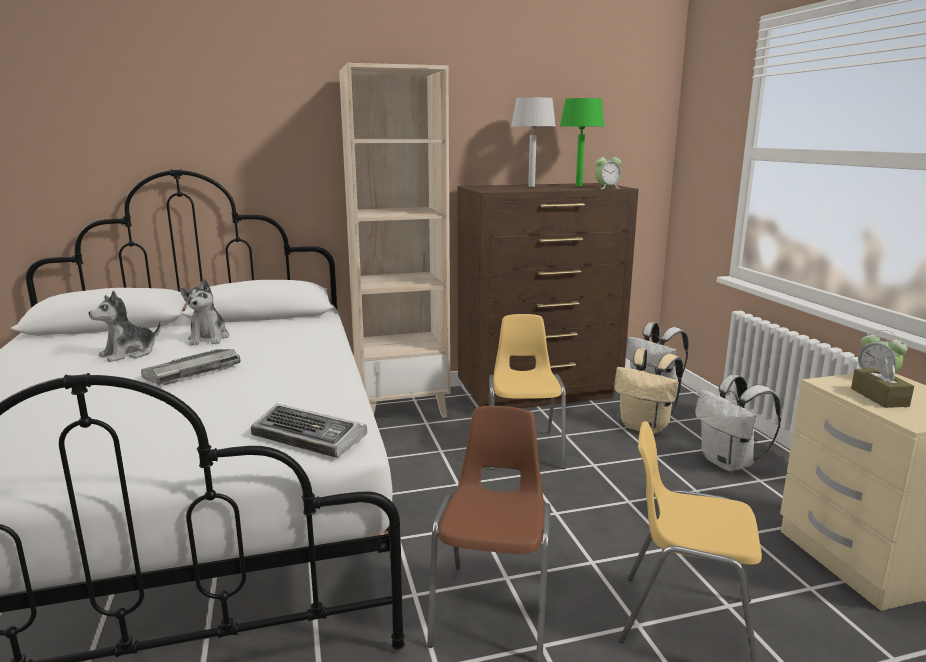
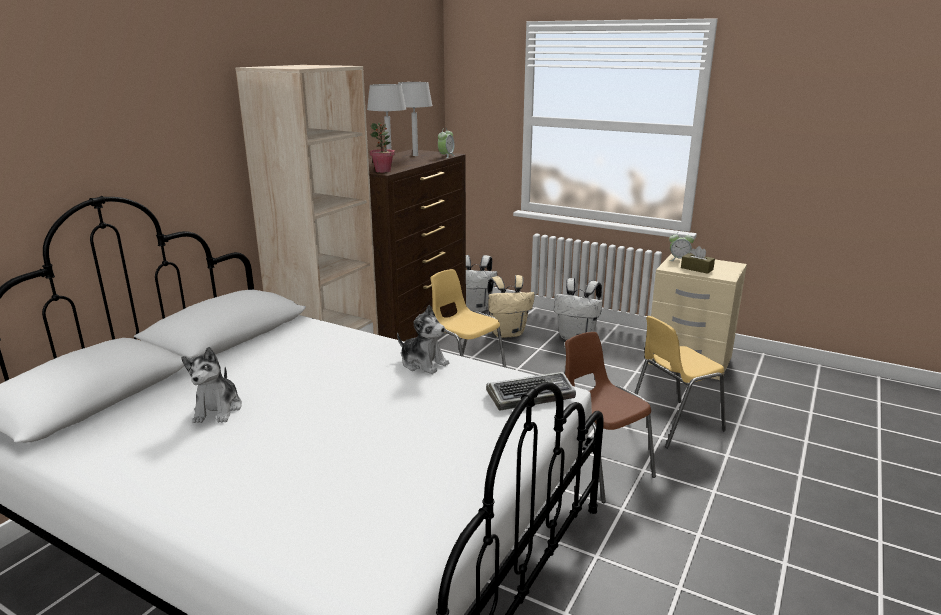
camera: 45 degrees left, 5 degrees up
keyboard [141,349,240,385] -> none
plush toy [180,279,229,345] -> plush toy moved to [397,305,449,374]
green table lamp [560,98,604,186] -> grey table lamp [398,82,433,156]
none -> potted plant [370,122,395,173]

